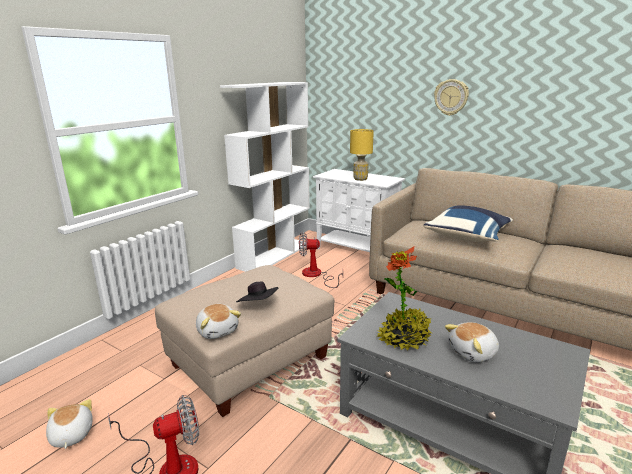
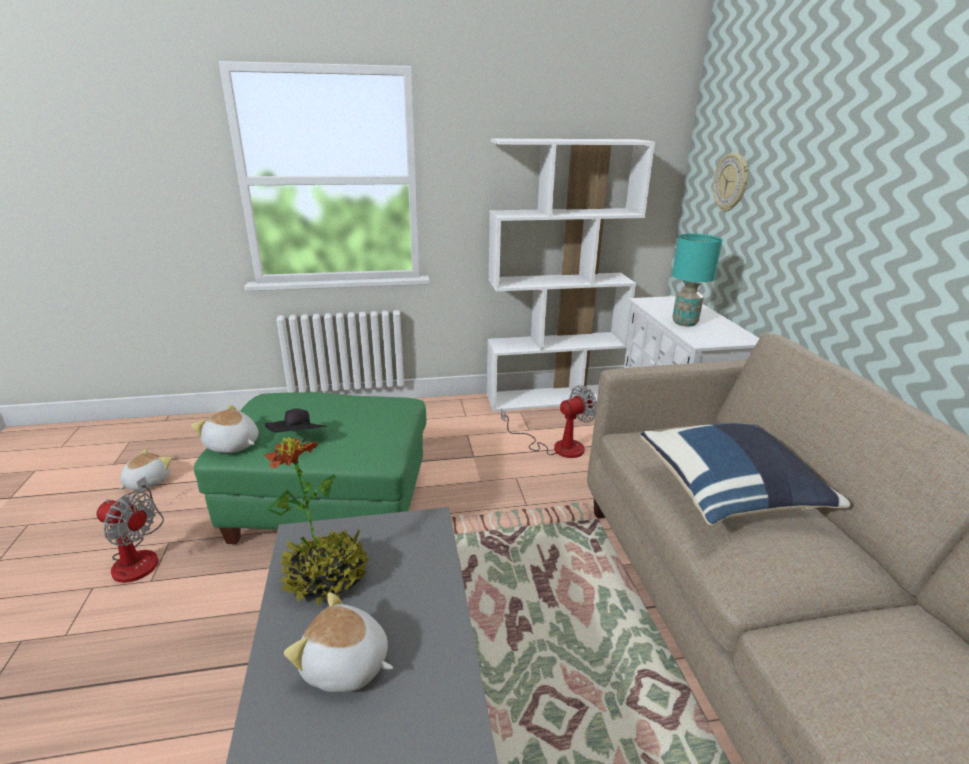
camera: 45 degrees right, 5 degrees up
beige ottoman [155,265,334,417] -> green ottoman [194,392,426,544]
plush toy [196,304,241,339] -> plush toy turned 105 degrees clockwise [191,405,259,453]
fan [299,232,343,288] -> fan turned 105 degrees clockwise [501,385,597,458]
yellow table lamp [350,129,374,181] -> turquoise table lamp [672,234,723,327]
wall clock [434,79,469,116] -> wall clock moved to [713,153,749,211]

